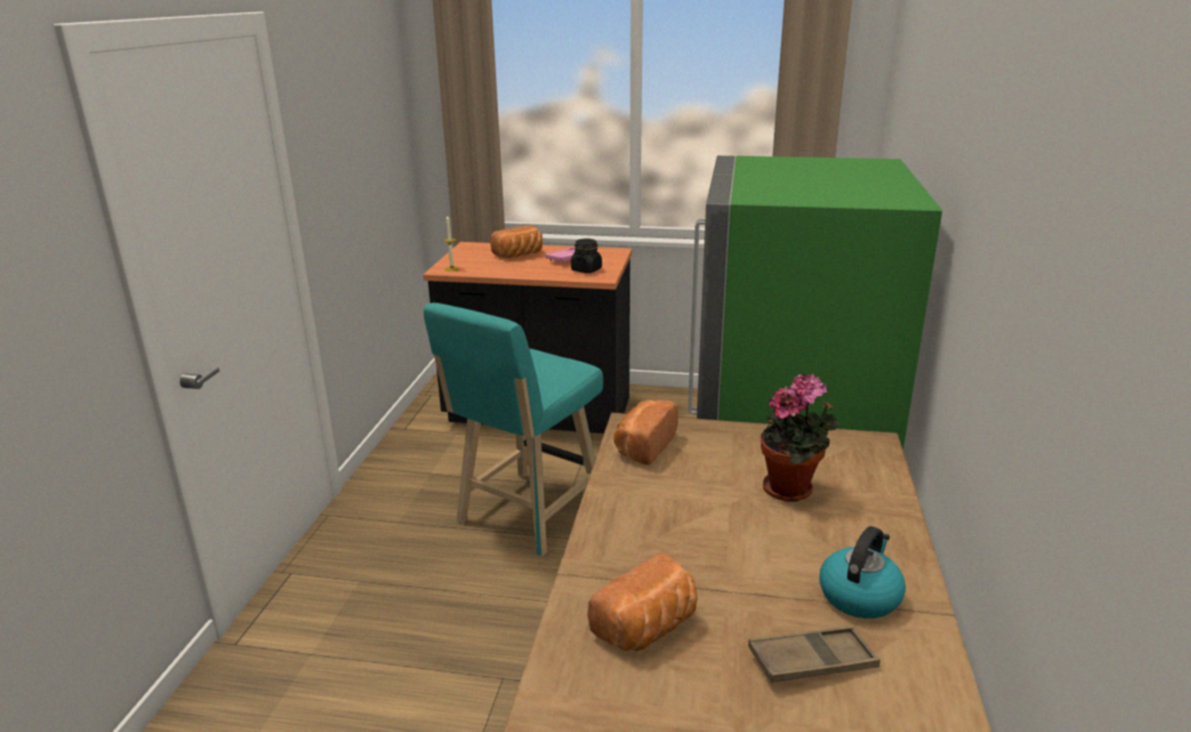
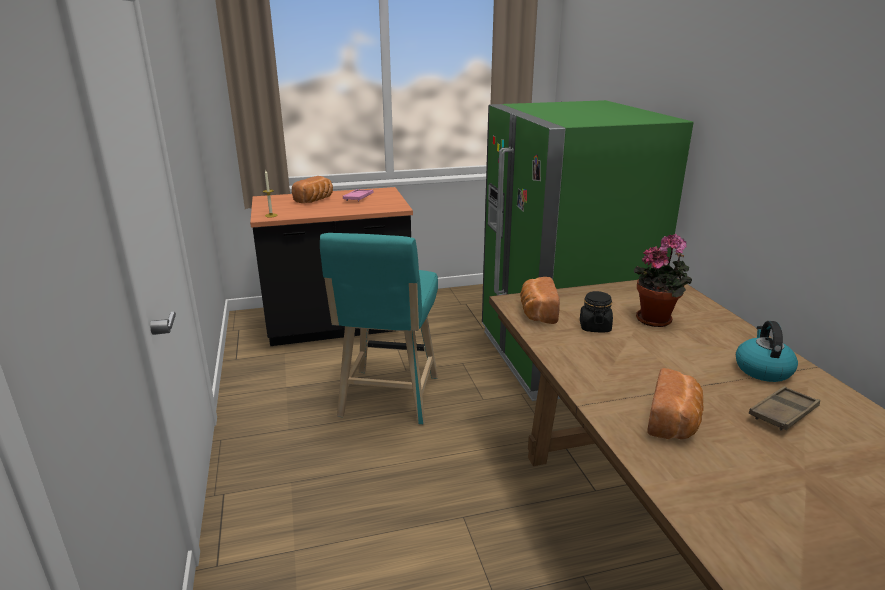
camera: 25 degrees left, 0 degrees up
black jar [571,239,602,273] -> black jar moved to [580,291,613,332]

